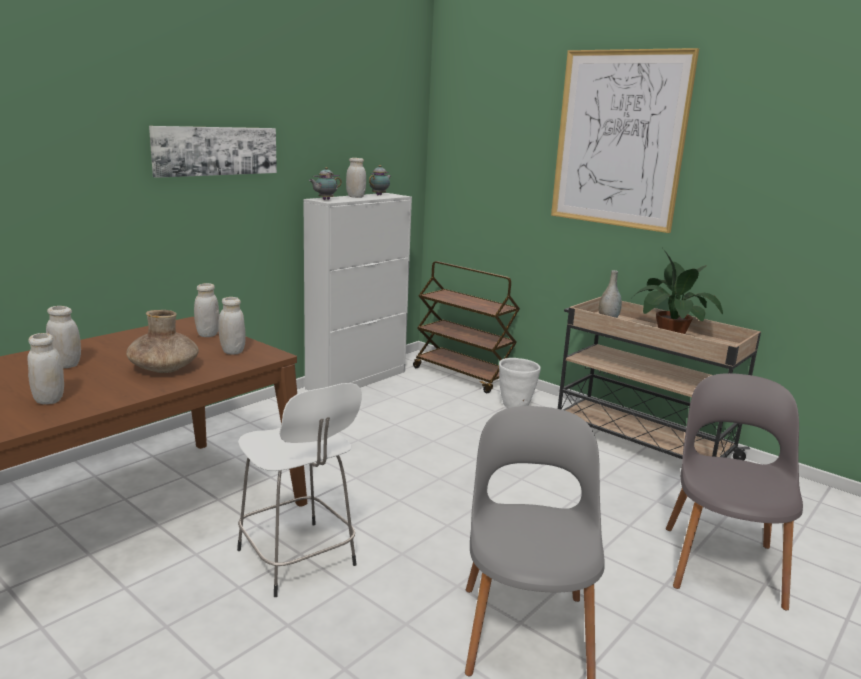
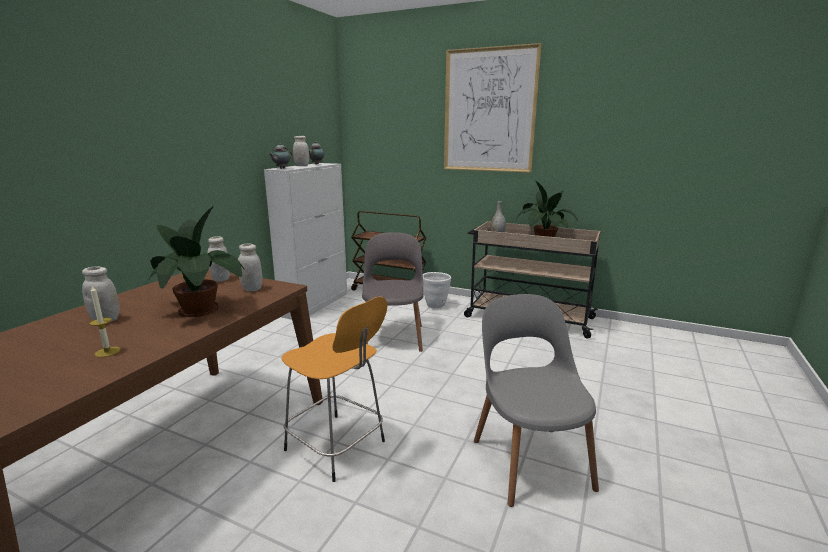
camera: 15 degrees left, 0 degrees up
white jar [28,333,64,404] -> candle [89,285,120,357]
brown vase [126,310,199,373] -> potted plant [146,206,245,317]
picture [149,126,277,178] -> none
white stool [237,383,362,597] -> orange stool [281,297,388,482]
grey chair [666,373,803,610] -> grey chair moved to [362,232,424,352]

